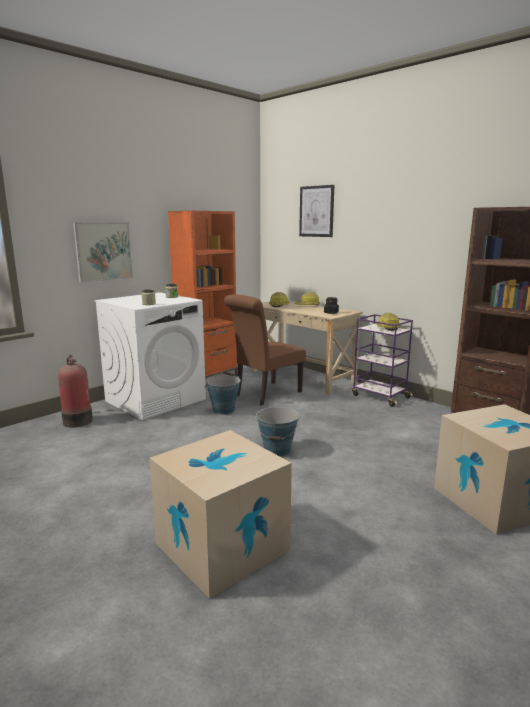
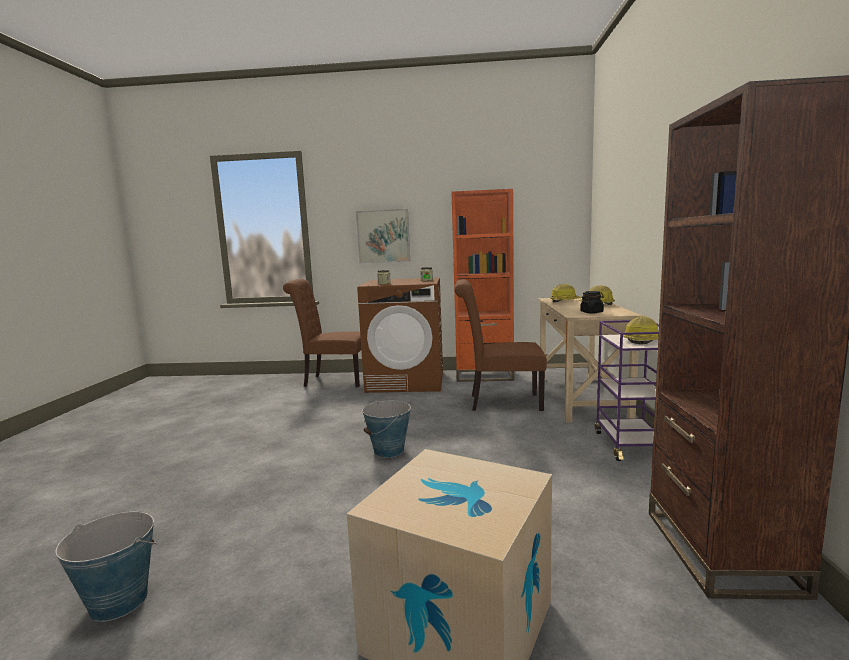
camera: 50 degrees right, 5 degrees down
fire extinguisher [58,355,93,428] -> brown chair [283,279,361,387]
white washing machine [94,292,206,420] -> brown washing machine [357,278,443,393]
cardboard box [150,430,292,599] -> none
bucket [205,375,240,415] -> bucket moved to [55,511,159,622]
picture [299,185,334,237] -> none

